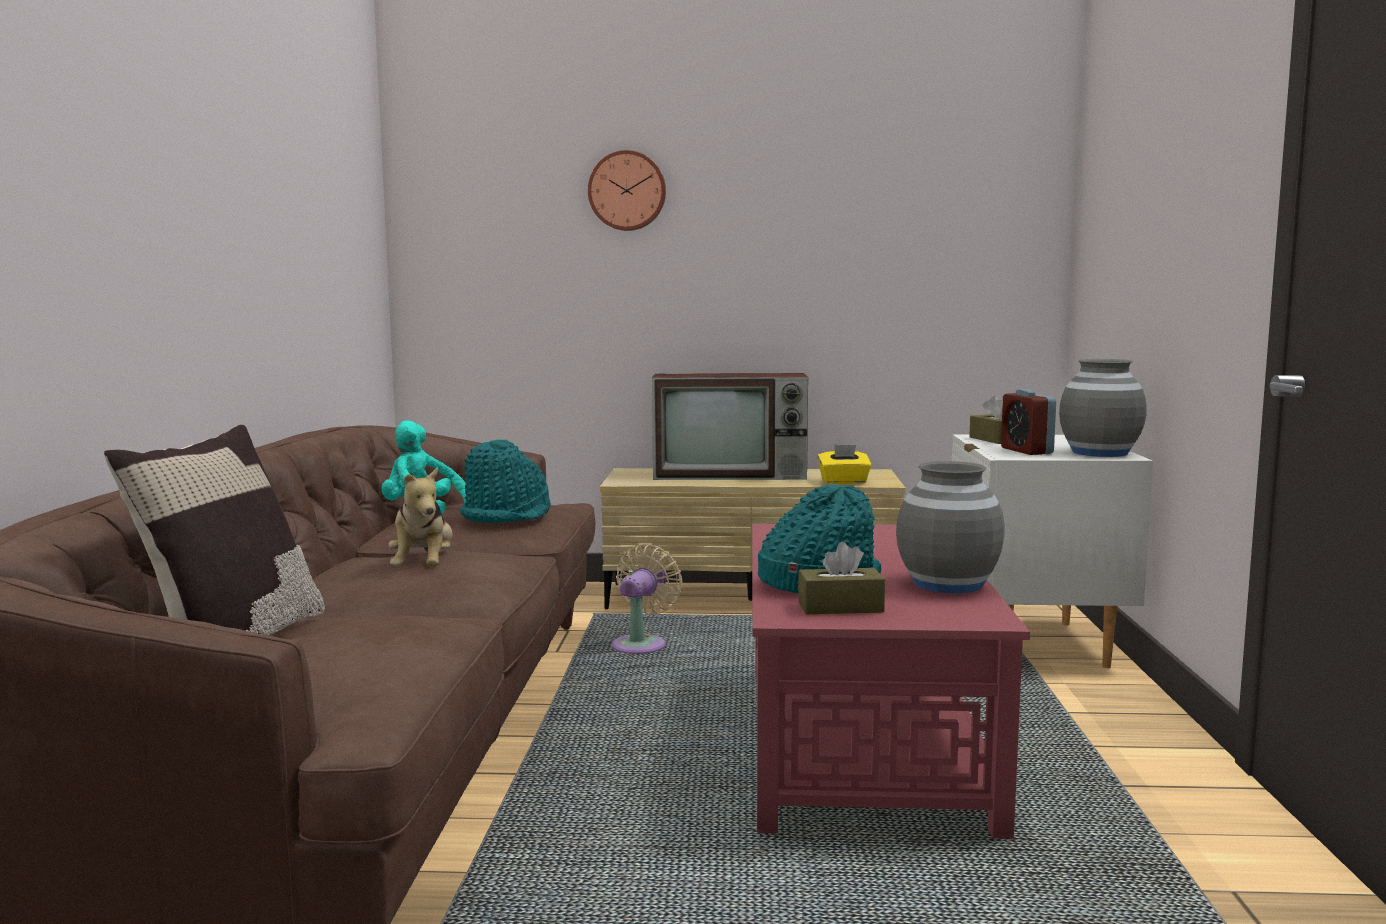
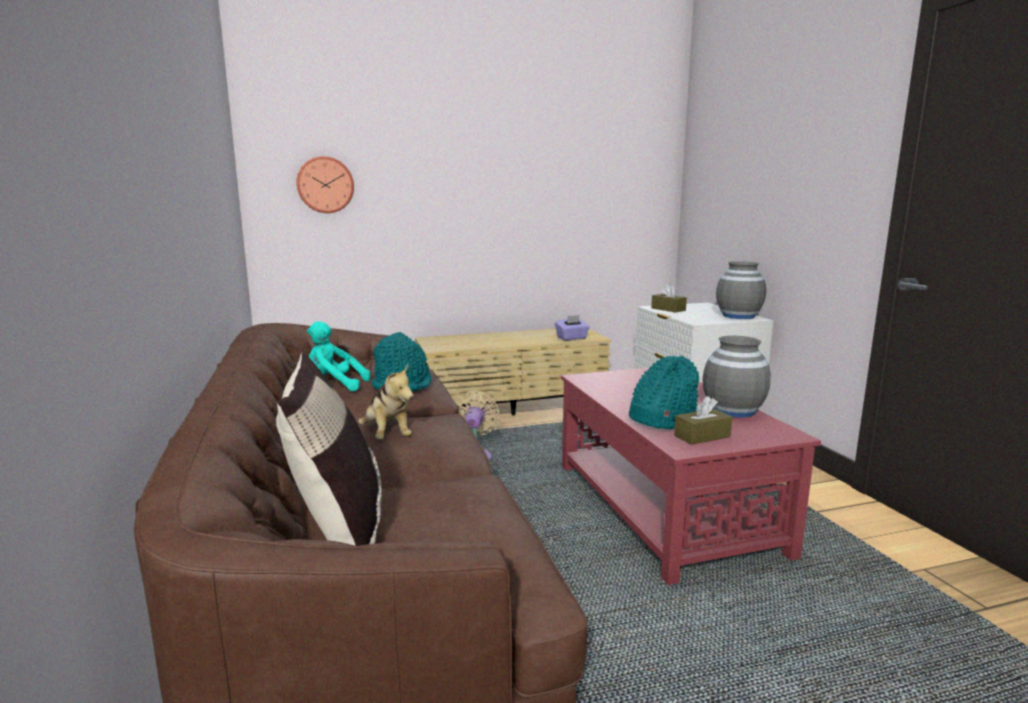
camera: 20 degrees left, 5 degrees up
wall clock [588,150,666,231] -> wall clock moved to [296,156,354,213]
television [652,373,808,480] -> none
yellow tissue box [817,445,872,484] -> purple tissue box [555,315,590,340]
alarm clock [1001,389,1056,455] -> none

